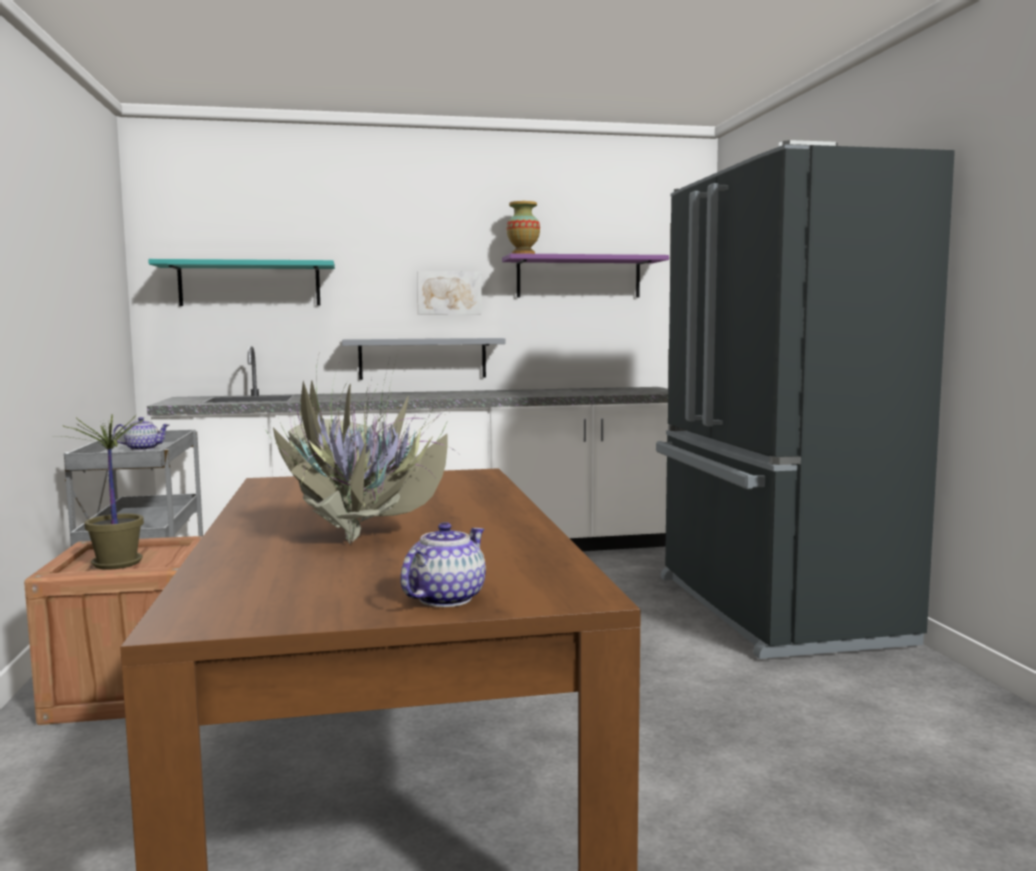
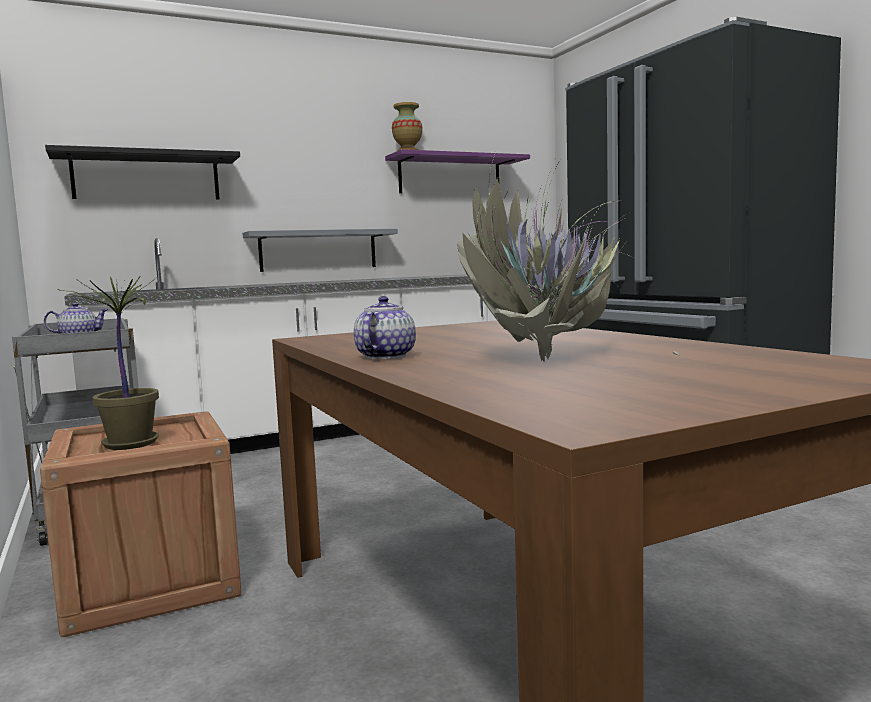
camera: 15 degrees left, 0 degrees up
turquoise shelf [148,259,335,306] -> black shelf [45,145,240,200]
teapot [400,522,486,607] -> teapot moved to [354,296,416,359]
picture [417,271,482,315] -> none

